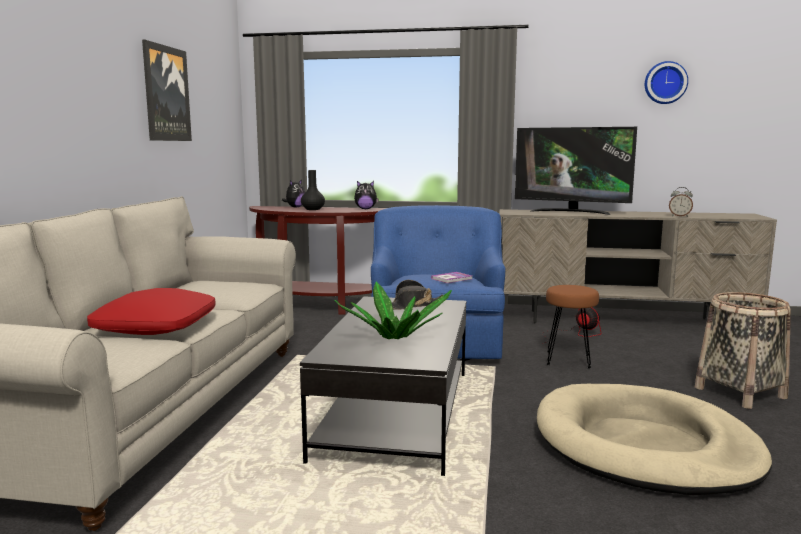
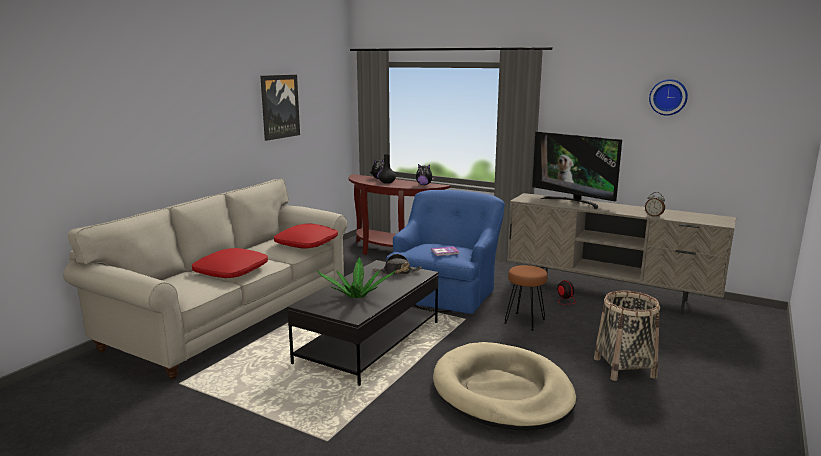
camera: 20 degrees right, 5 degrees up
none -> red pillow [274,223,338,249]

